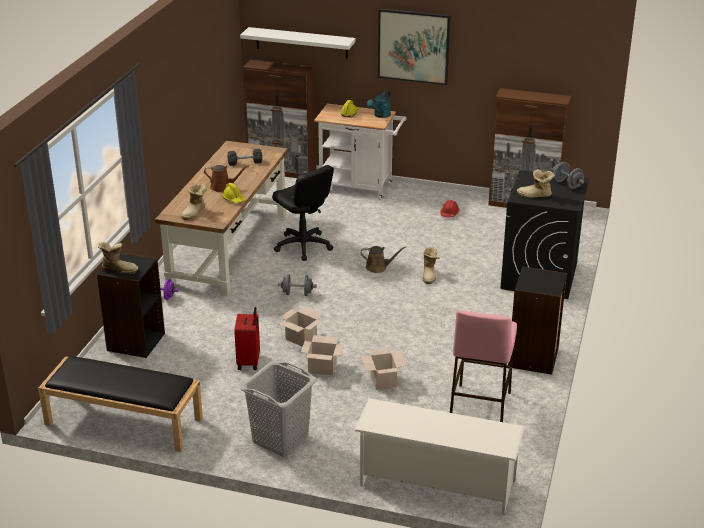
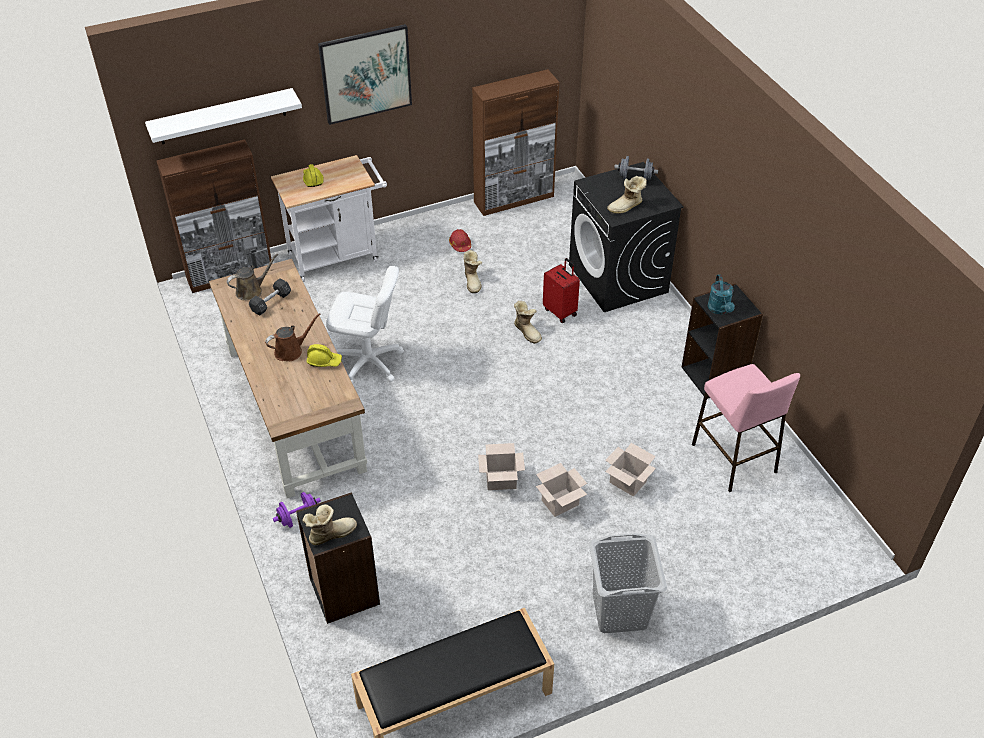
camera: 40 degrees left, 15 degrees up
boot [180,184,207,220] -> boot moved to [464,250,482,293]
red suitcase [234,307,260,370] -> red suitcase moved to [543,258,580,323]
black office chair [272,165,334,261] -> white office chair [326,266,404,384]
grey dumbbell [278,274,317,296] -> none
white shoe rack [354,398,525,515] -> none
brown watering can [361,246,406,273] -> brown watering can moved to [227,254,278,300]
turquoise watering can [367,91,391,118] -> turquoise watering can moved to [708,274,735,315]

